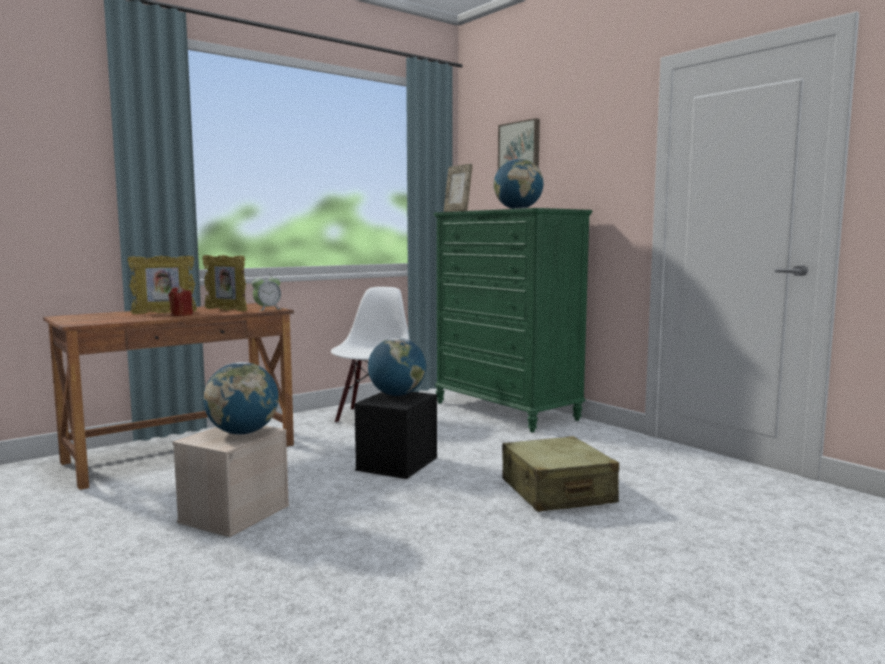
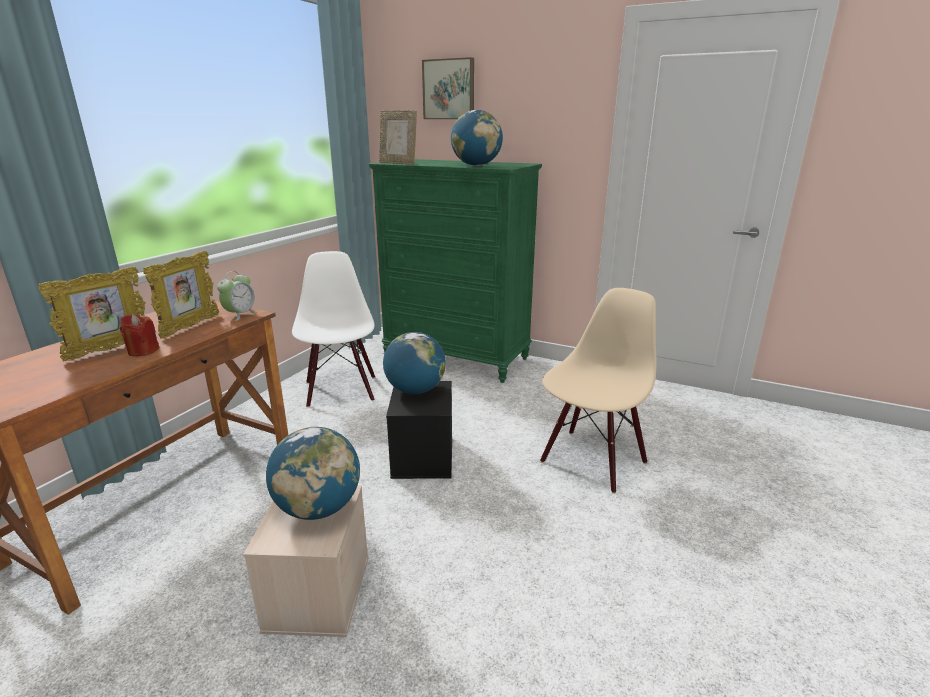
camera: 25 degrees left, 15 degrees up
picture frame [202,255,247,311] -> picture frame turned 75 degrees counterclockwise [143,251,219,339]
beige suitcase [502,436,619,512] -> beige chair [540,288,656,494]

